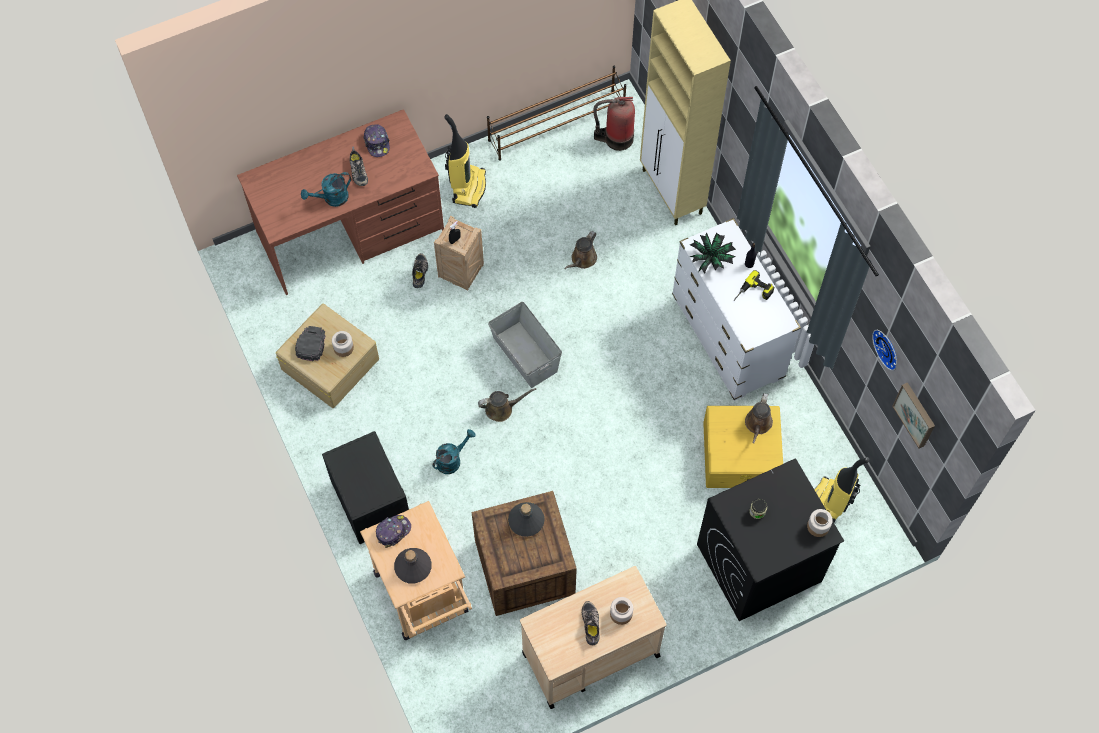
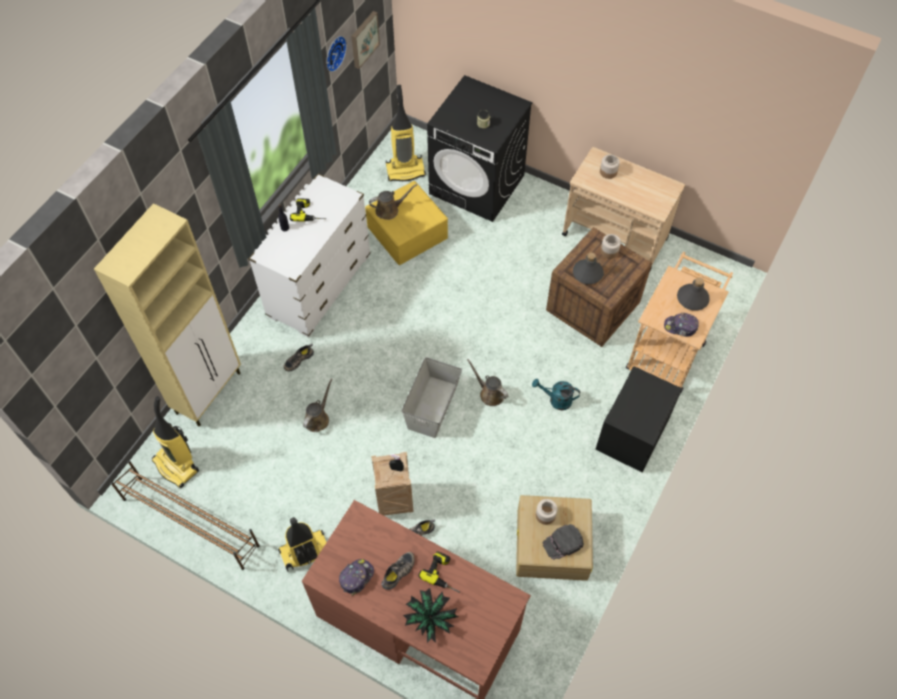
camera: 125 degrees left, 5 degrees down
turquoise watering can [301,172,351,207] -> power drill [418,552,460,593]
brown watering can [564,231,597,270] -> brown watering can turned 60 degrees counterclockwise [303,378,332,432]
shoe [582,601,600,645] -> shoe moved to [284,344,314,372]
fire extinguisher [593,97,635,151] -> vacuum cleaner [152,396,199,488]
potted plant [690,232,736,273] -> potted plant moved to [403,588,458,643]
jar [807,509,833,537] -> jar moved to [601,234,621,259]

